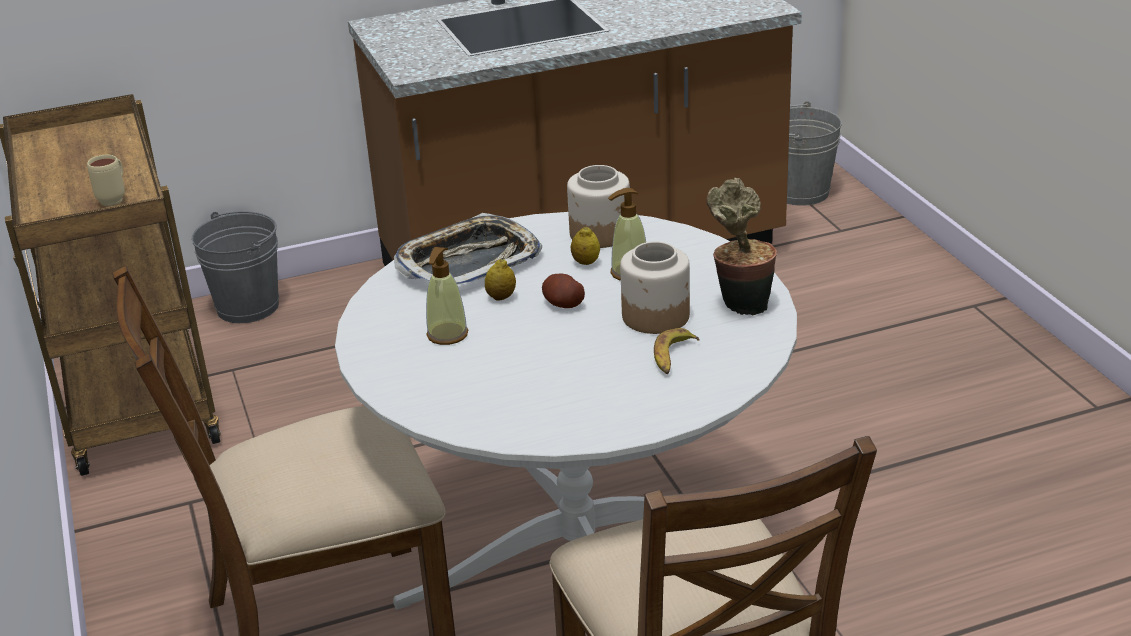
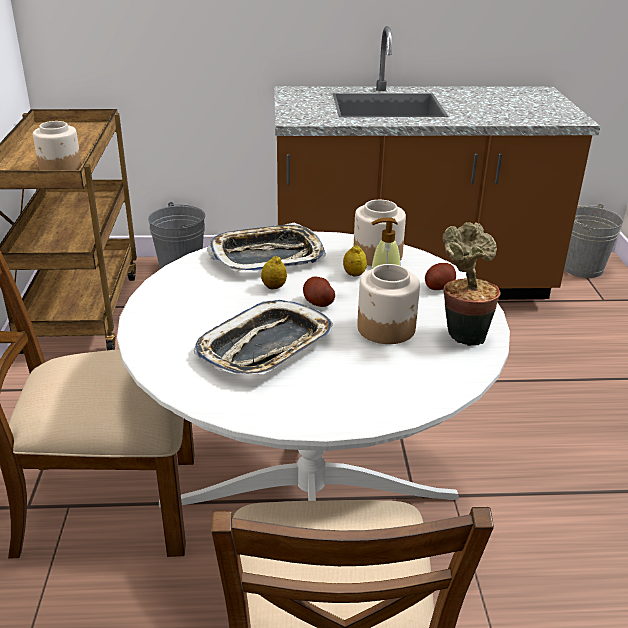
camera: 15 degrees right, 0 degrees up
beige mug [87,155,125,206] -> jar [33,121,81,170]
soap dispenser [426,247,468,345] -> none
banana [654,328,700,374] -> none
none -> tray [194,300,333,374]
none -> potato [425,263,456,290]

